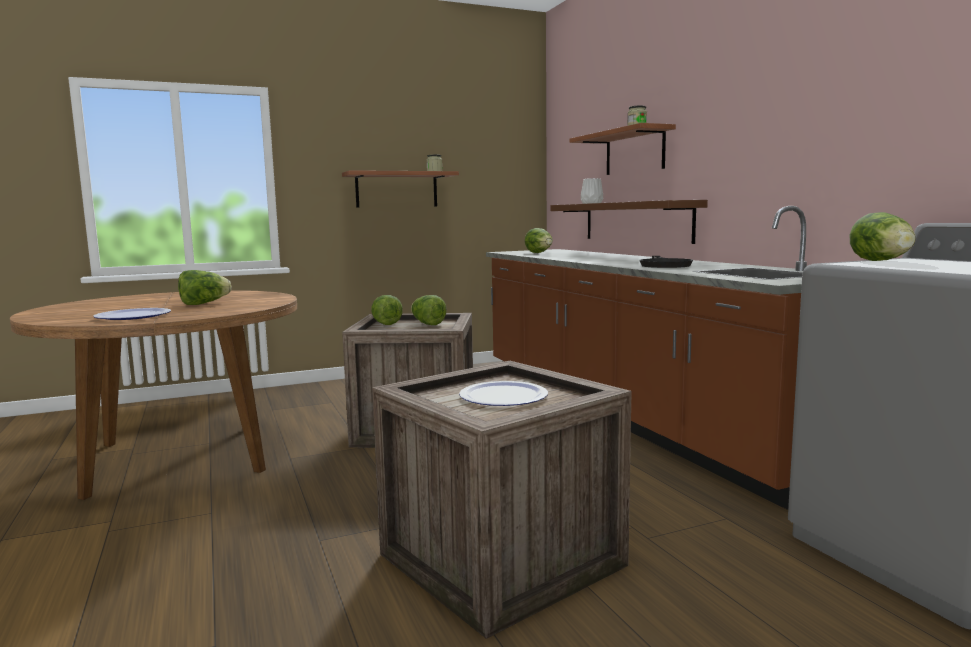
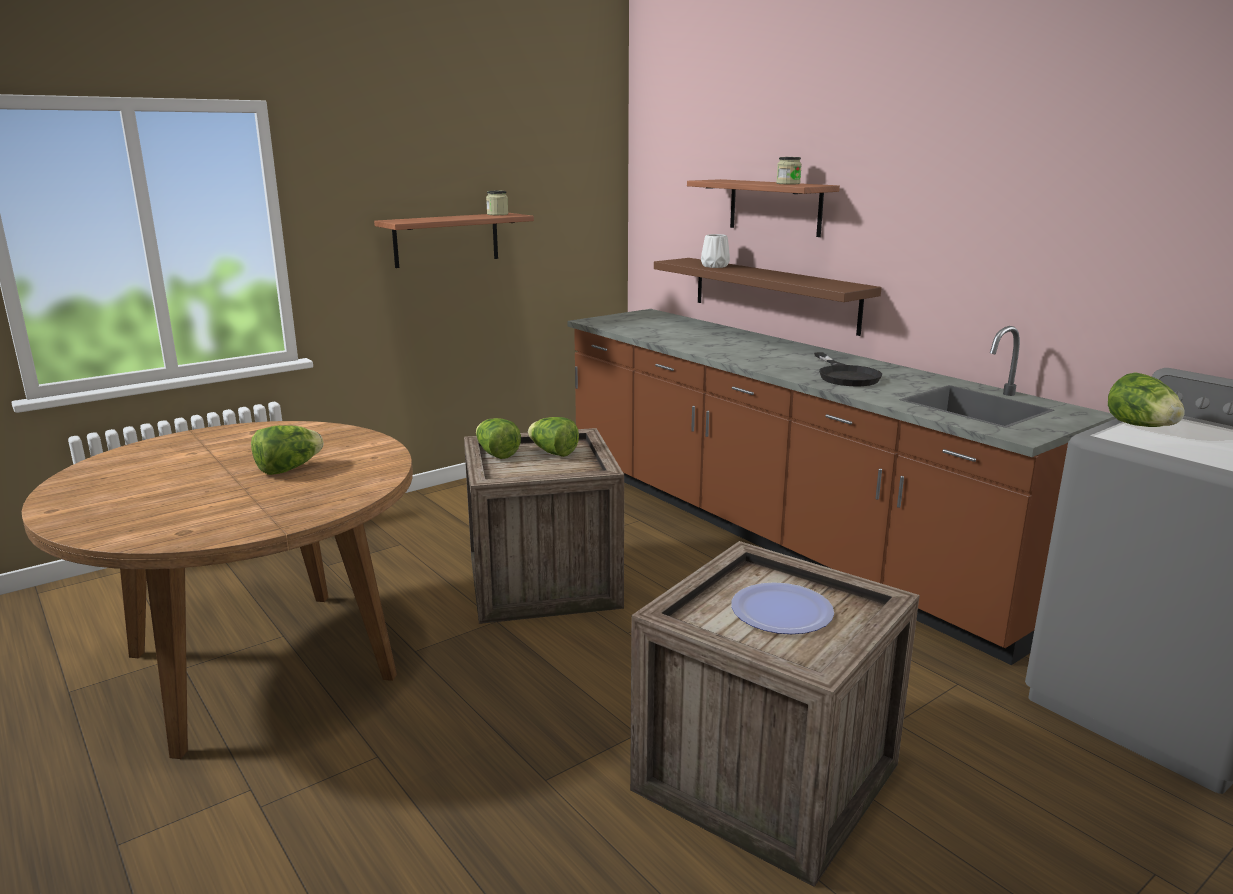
camera: 15 degrees left, 10 degrees up
plate [93,308,171,320] -> none
lettuce [525,228,553,253] -> none

